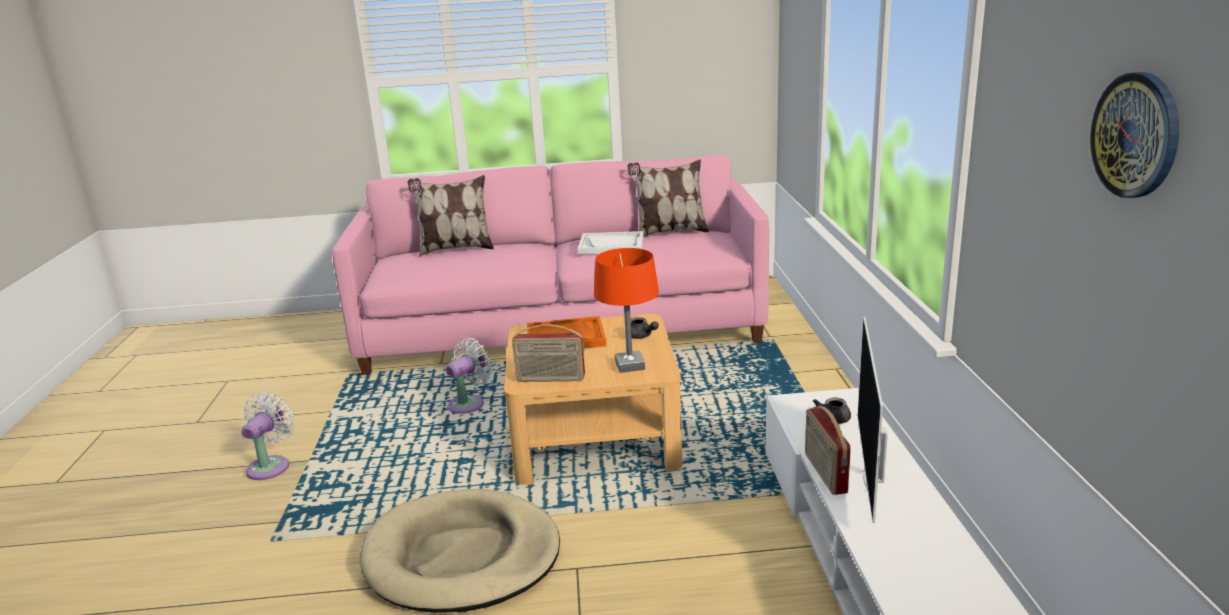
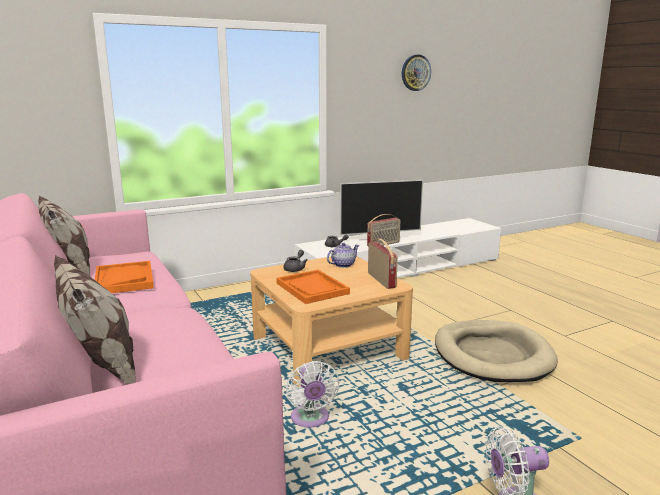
camera: 115 degrees left, 5 degrees down
white fan [446,338,493,414] -> white fan turned 120 degrees counterclockwise [286,361,340,428]
white tray [578,231,643,255] -> orange tray [95,261,154,293]
orange table lamp [594,248,659,373] -> teapot [327,243,359,268]

